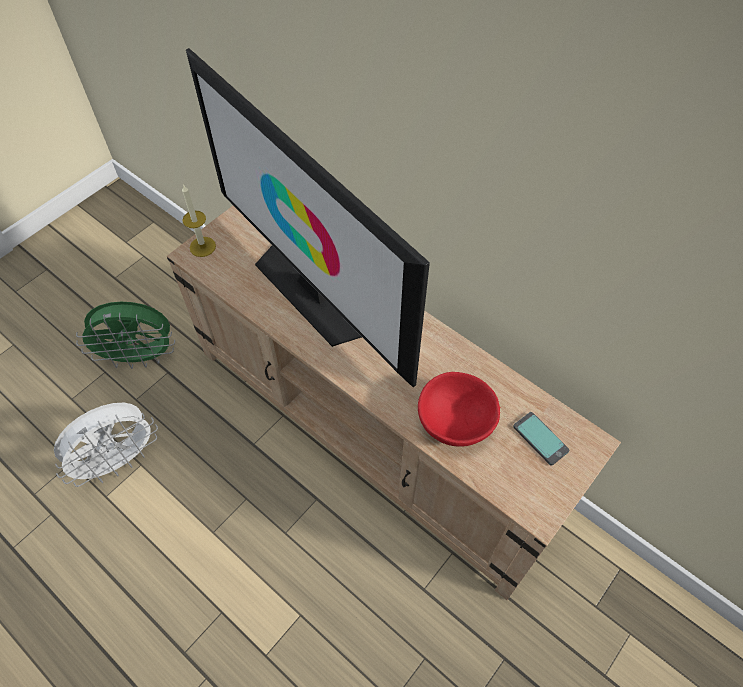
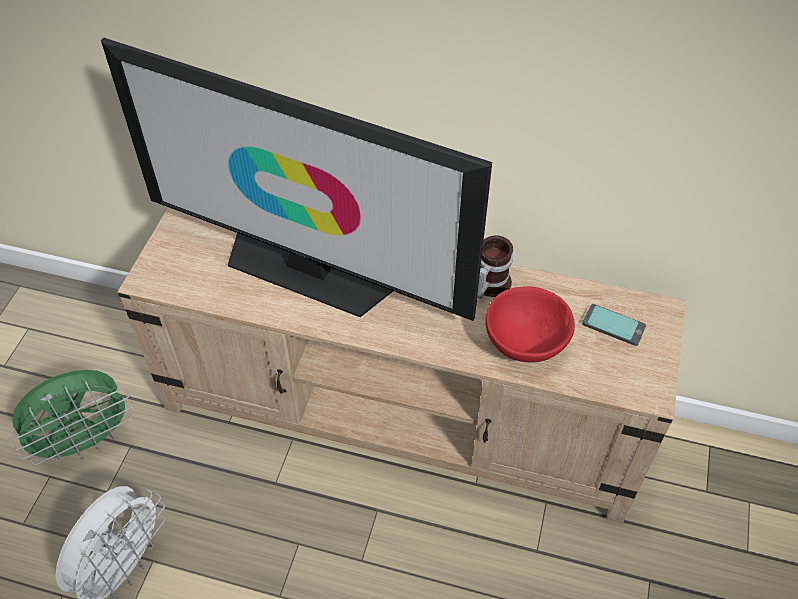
camera: 25 degrees left, 5 degrees down
candle [182,184,216,257] -> none
none -> mug [477,235,513,299]

